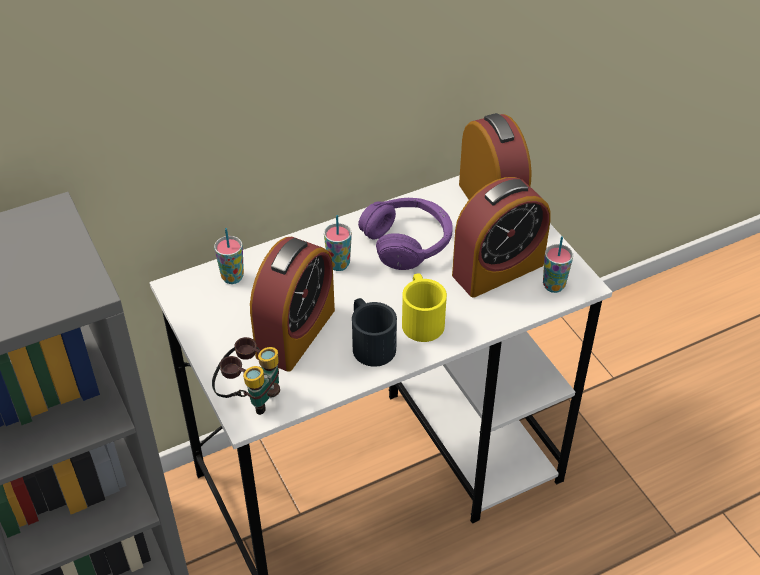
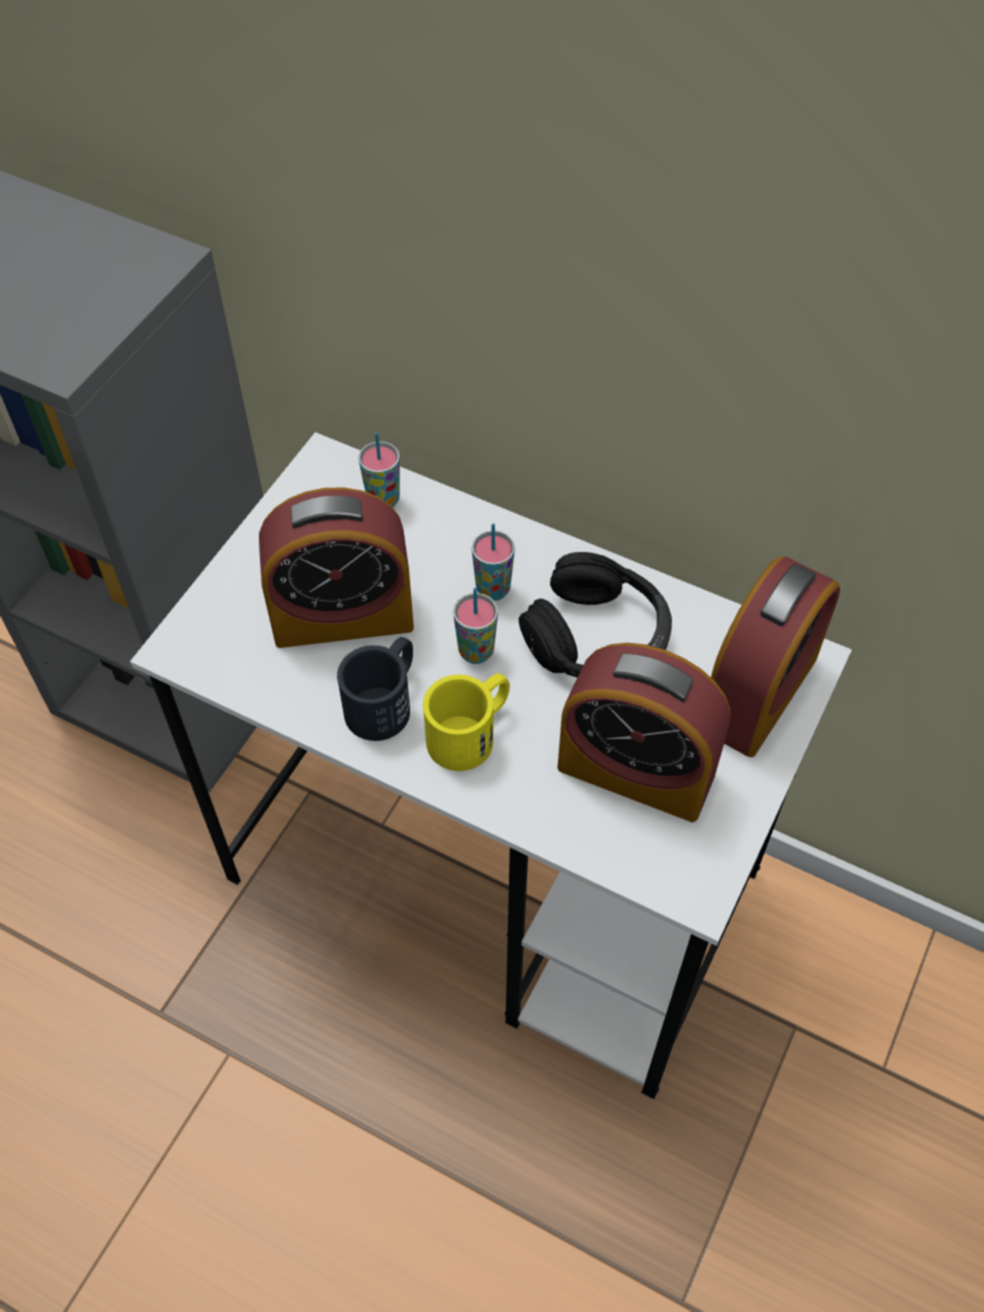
camera: 55 degrees right, 10 degrees up
binoculars [212,337,280,415] -> none
purple headphones [358,198,453,270] -> black headphones [519,552,672,678]
cup [543,236,573,293] -> cup moved to [453,588,498,664]

